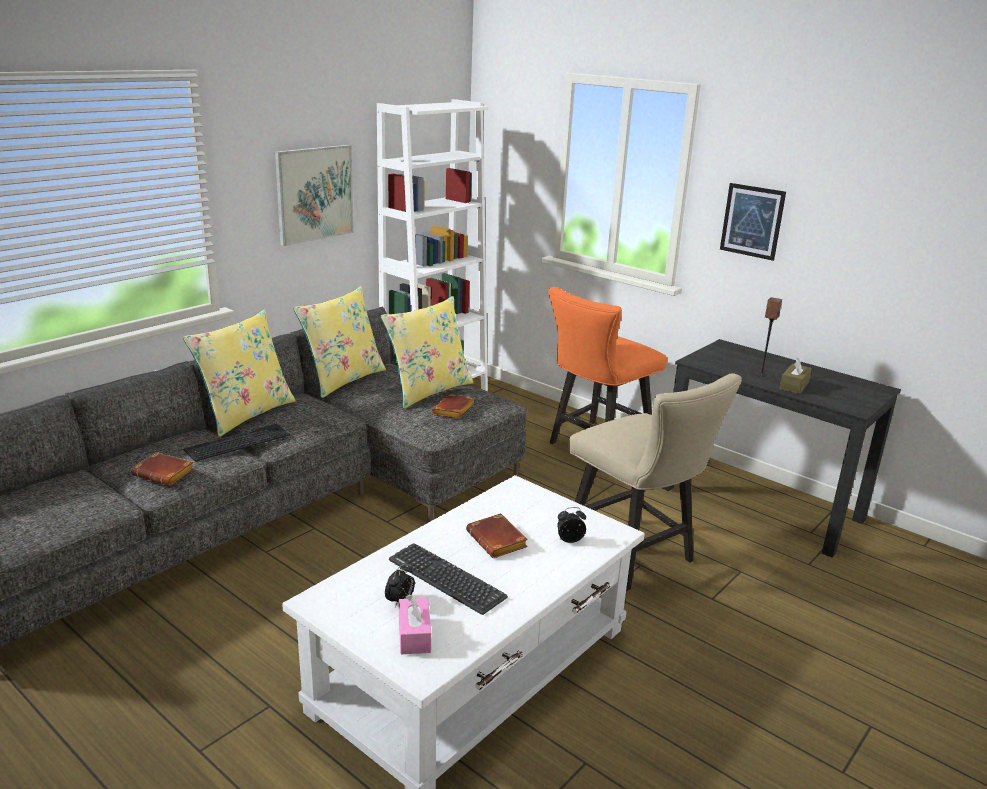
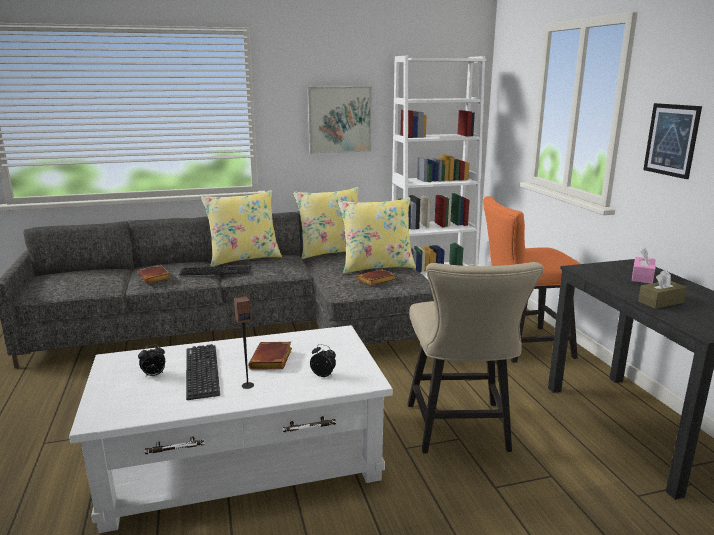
camera: 35 degrees right, 5 degrees down
pink tissue box [399,595,431,654] -> pink tissue box moved to [632,248,656,284]
speaker [756,297,782,377] -> speaker moved to [234,296,254,389]

